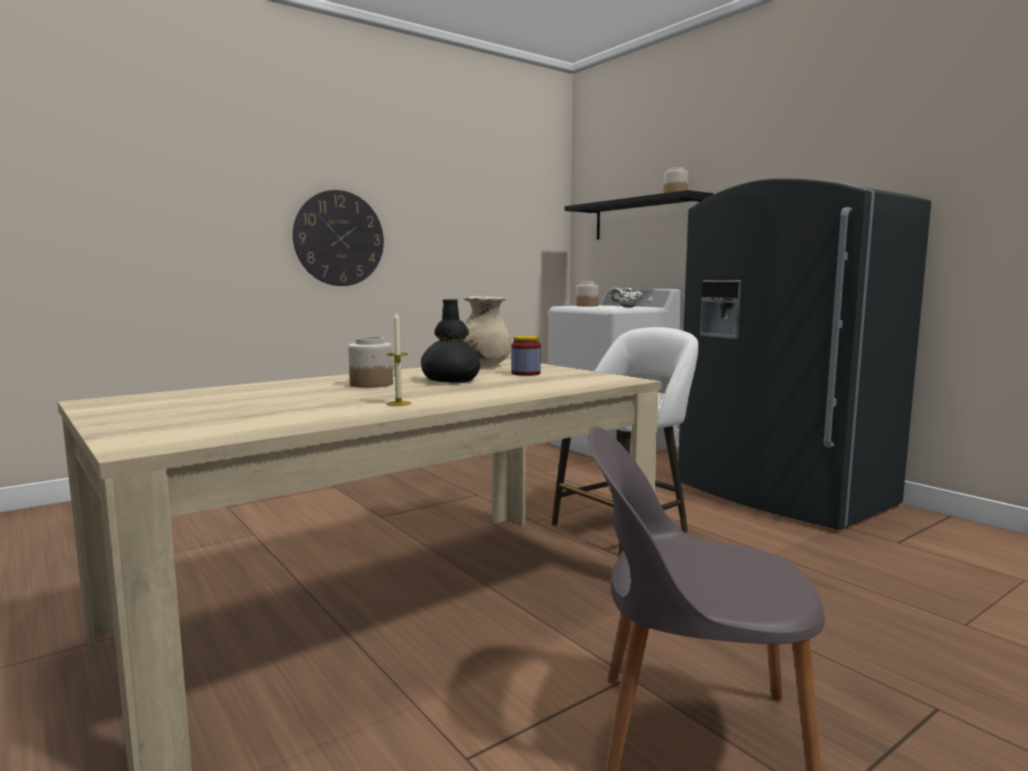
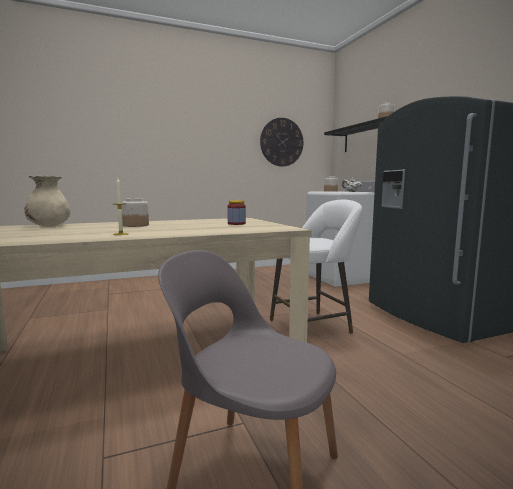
camera: 15 degrees right, 0 degrees up
wall clock [293,190,384,286] -> wall clock moved to [260,118,303,167]
black vase [421,299,480,383] -> none
beige vase [464,296,511,367] -> beige vase moved to [24,175,71,227]

